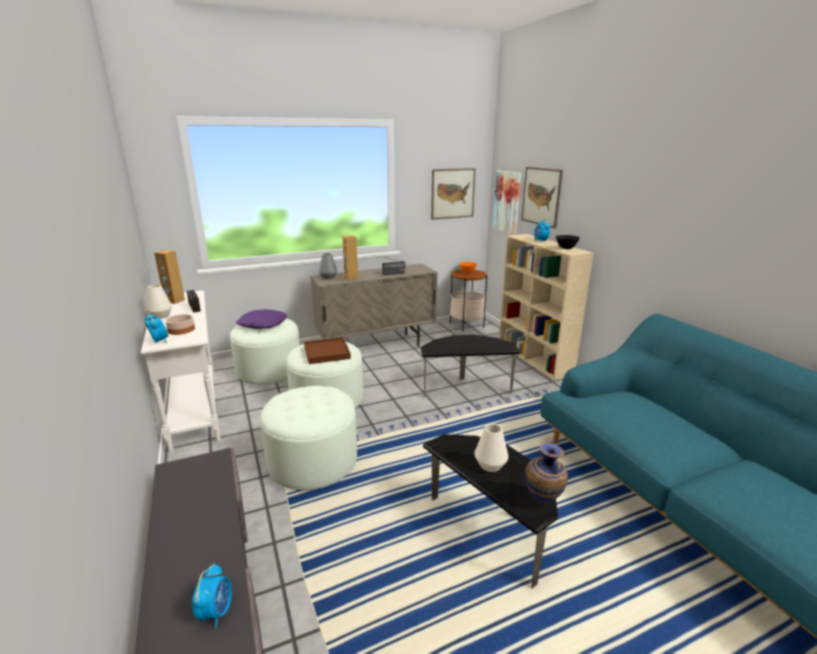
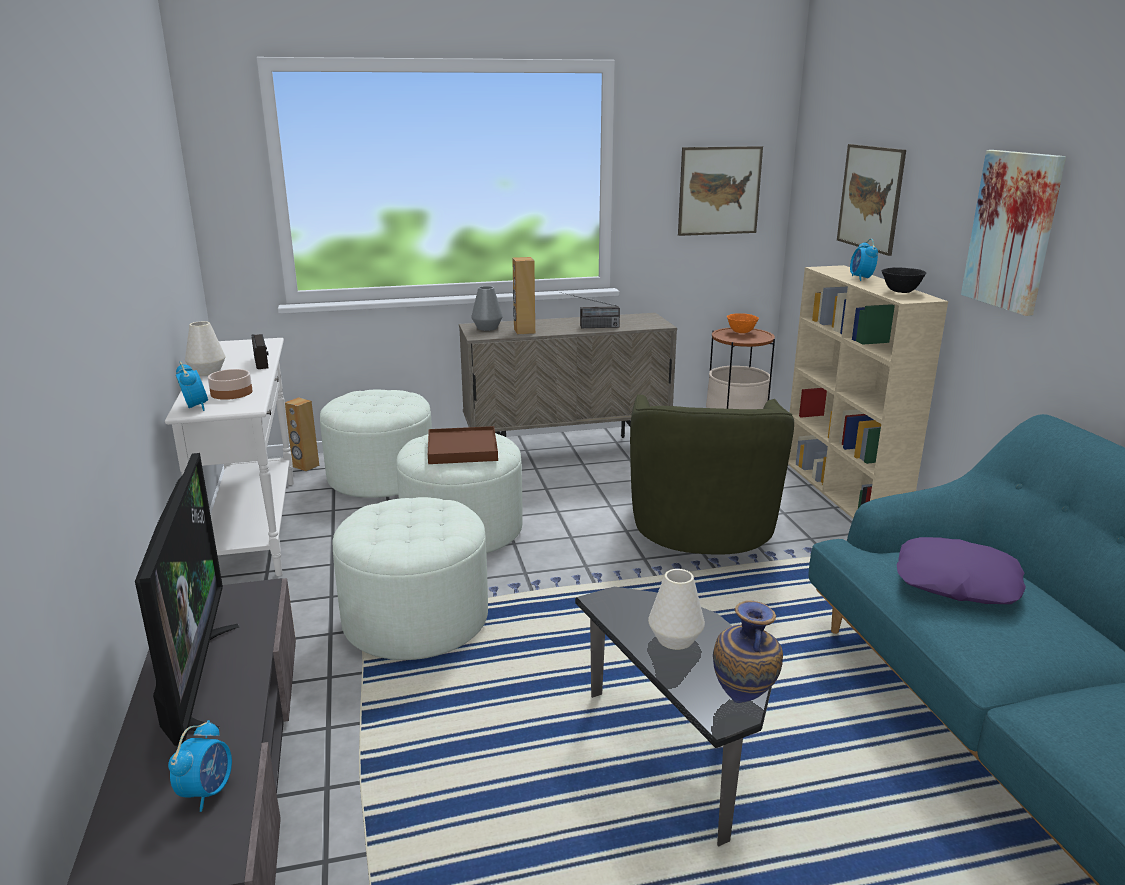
camera: 10 degrees right, 0 degrees up
brown speaker [154,250,185,304] -> brown speaker moved to [285,397,319,471]
purple pillow [236,309,287,329] -> purple pillow moved to [897,537,1026,604]
side table [421,335,520,397] -> green armchair [630,394,794,555]
picture [492,171,522,235] -> picture moved to [961,150,1066,316]
none -> television [135,453,239,746]

